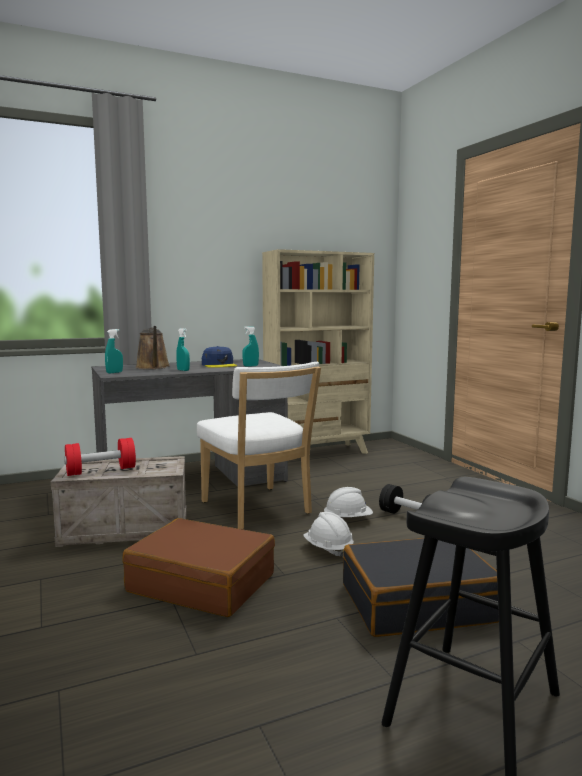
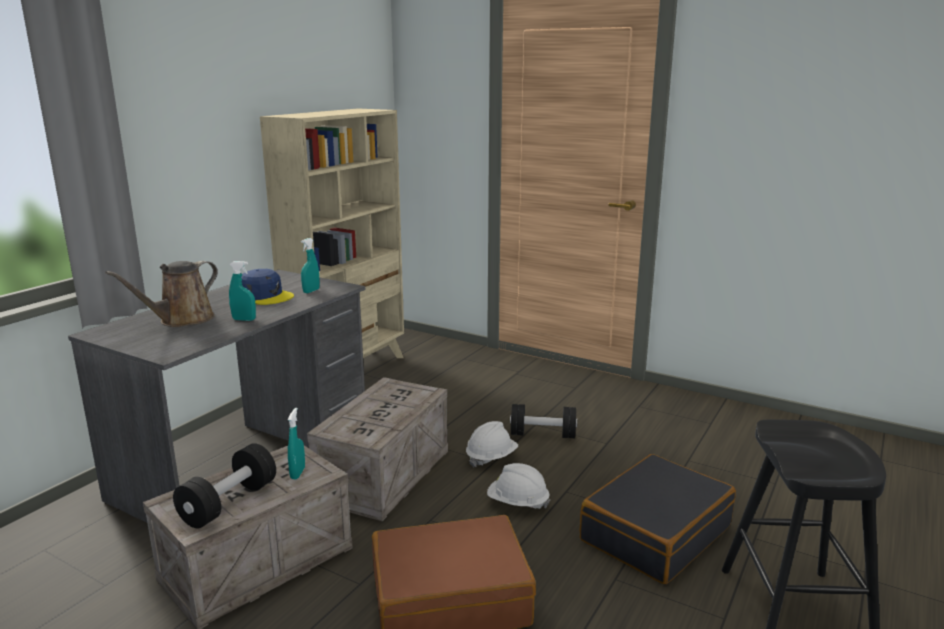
camera: 35 degrees left, 10 degrees up
red dumbbell [64,438,136,476] -> black dumbbell [173,443,276,528]
turquoise spray bottle [105,329,123,374] -> turquoise spray bottle moved to [288,408,305,479]
brown watering can [136,326,170,369] -> brown watering can turned 90 degrees clockwise [105,261,218,327]
white chair [197,362,321,529] -> crate [307,377,448,521]

